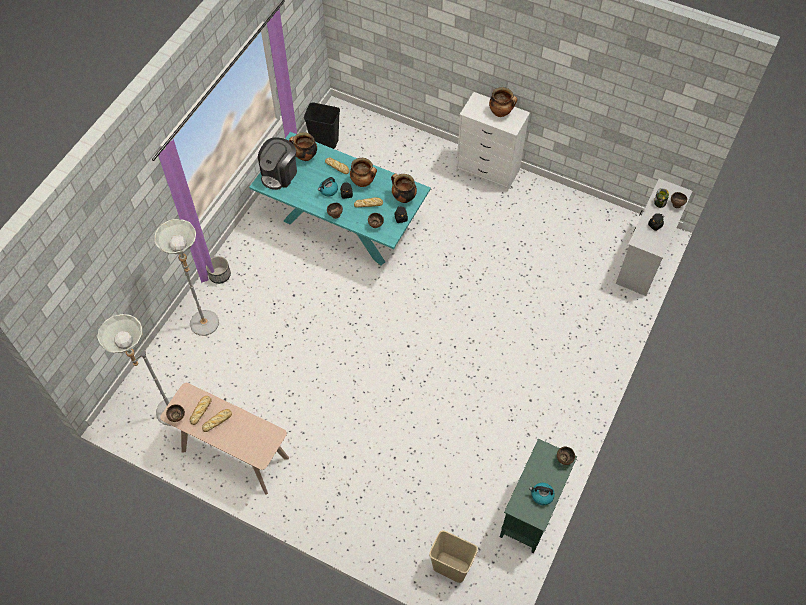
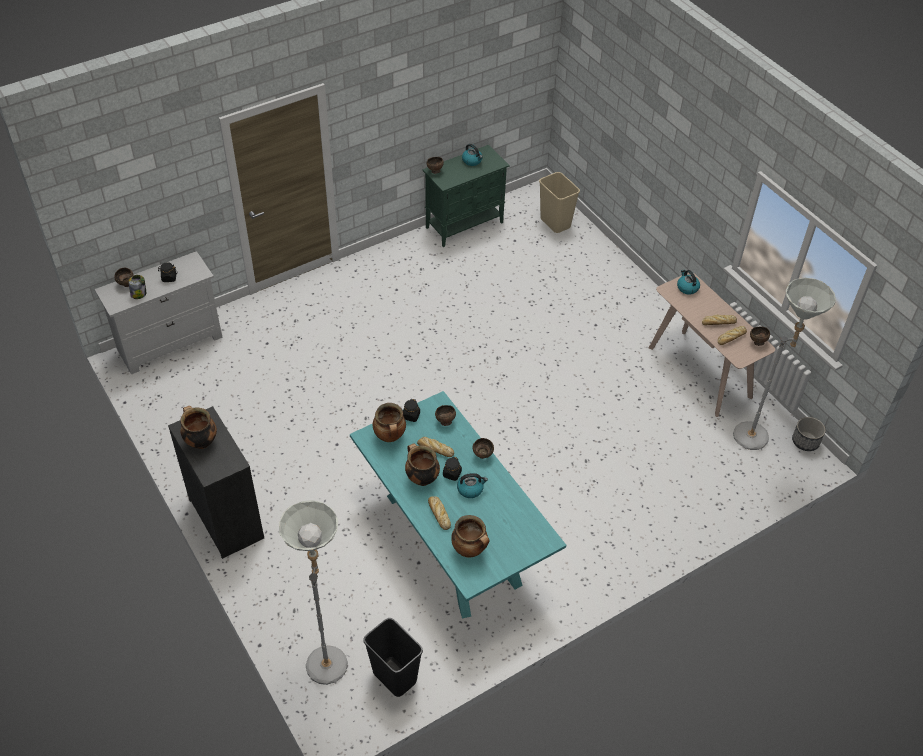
camera: 150 degrees left, 10 degrees down
grey floor lamp [155,219,219,336] -> grey floor lamp moved to [279,500,348,685]
planter [206,256,231,284] -> planter moved to [792,417,826,451]
coffee machine [258,137,297,190] -> none
white dresser [456,92,530,192] -> black dresser [168,406,264,559]
none -> kettle [677,269,700,295]

